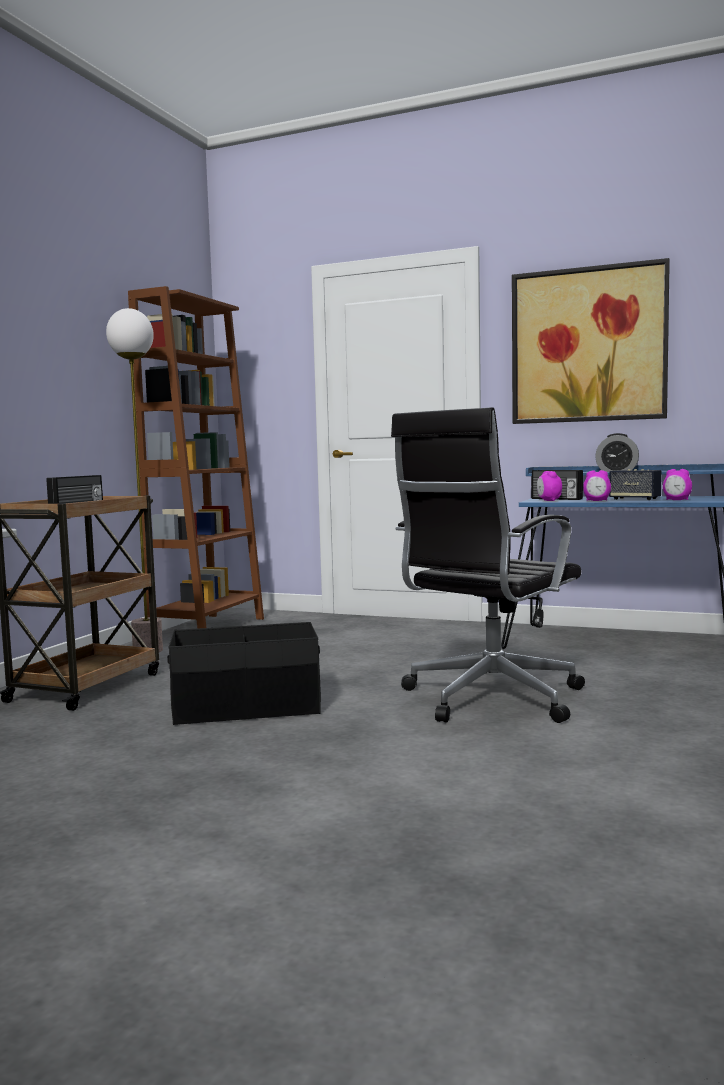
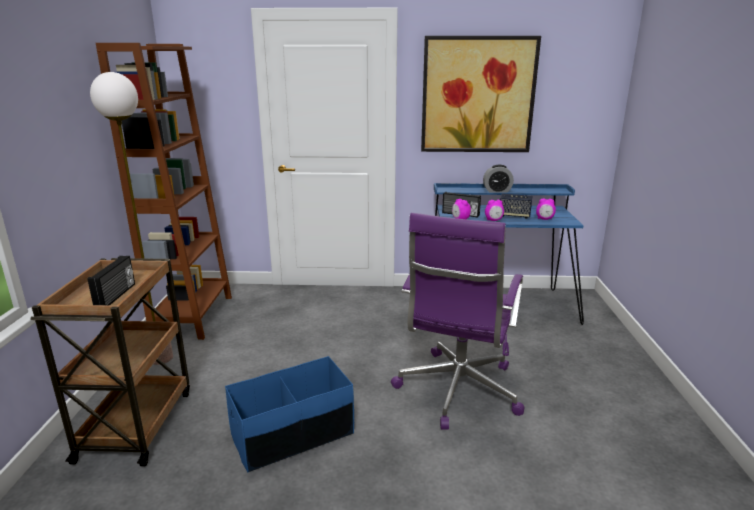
camera: 20 degrees left, 15 degrees up
black storage box [167,622,321,725] -> blue storage box [225,356,354,472]
black office chair [391,407,585,723] -> purple office chair [391,213,524,430]

